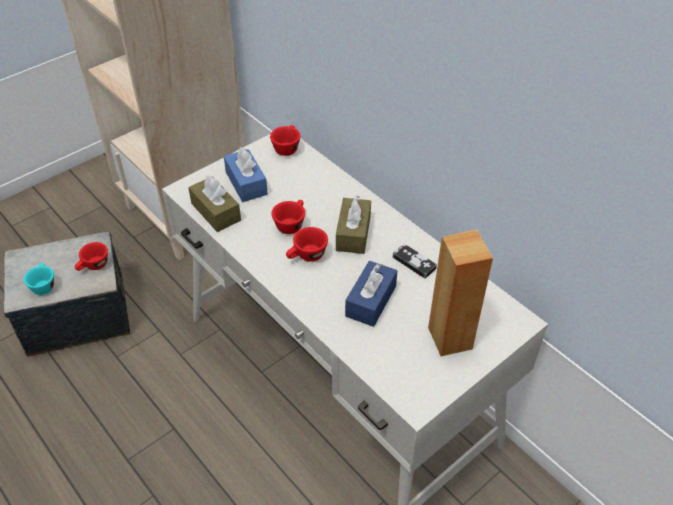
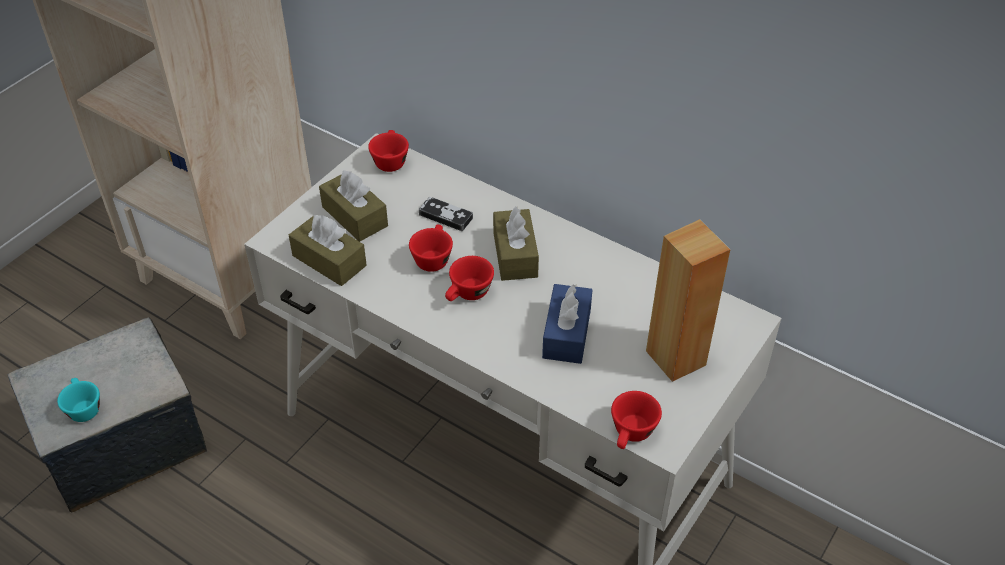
camera: 15 degrees left, 0 degrees up
red cup [75,242,108,271] -> red cup moved to [611,391,662,449]
blue tissue box [224,147,268,202] -> brown tissue box [319,170,388,242]
game controller [393,244,437,279] -> game controller moved to [419,197,473,231]

